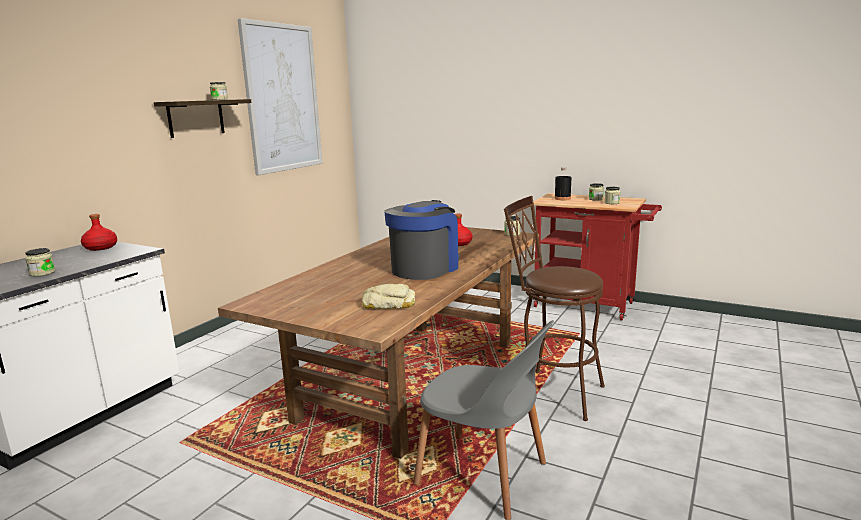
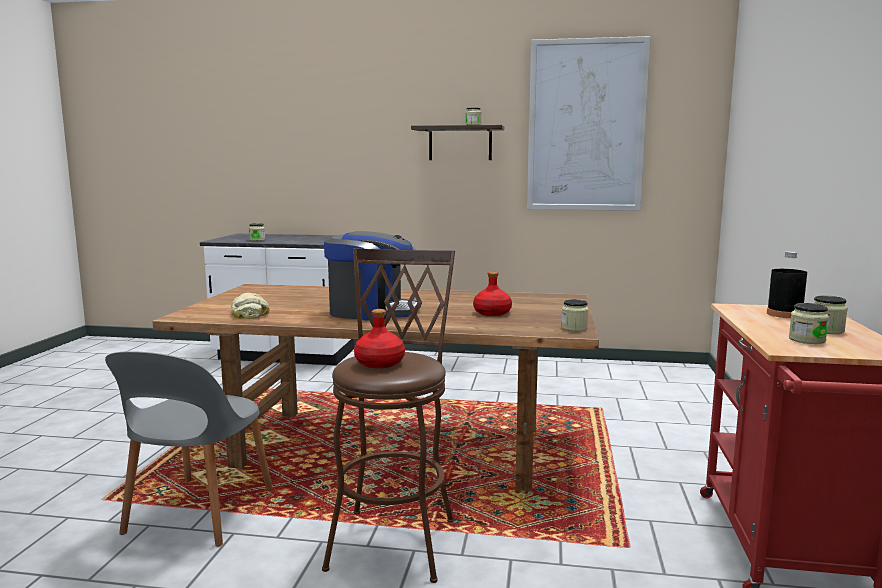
camera: 70 degrees right, 5 degrees down
red bottle [81,214,117,251] -> red bottle moved to [354,309,405,368]

